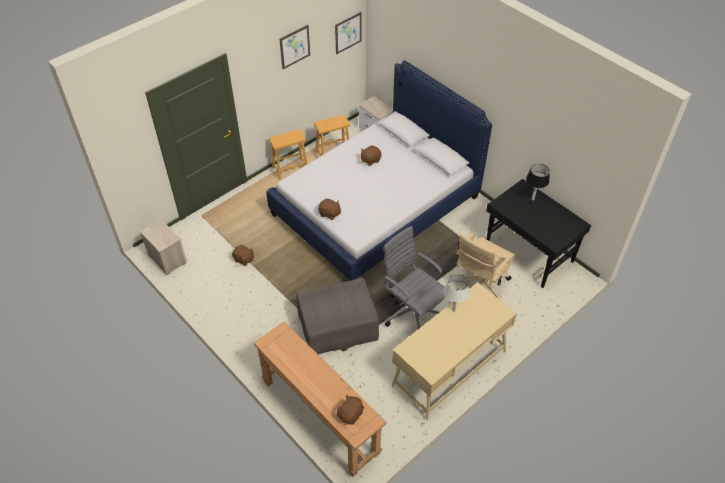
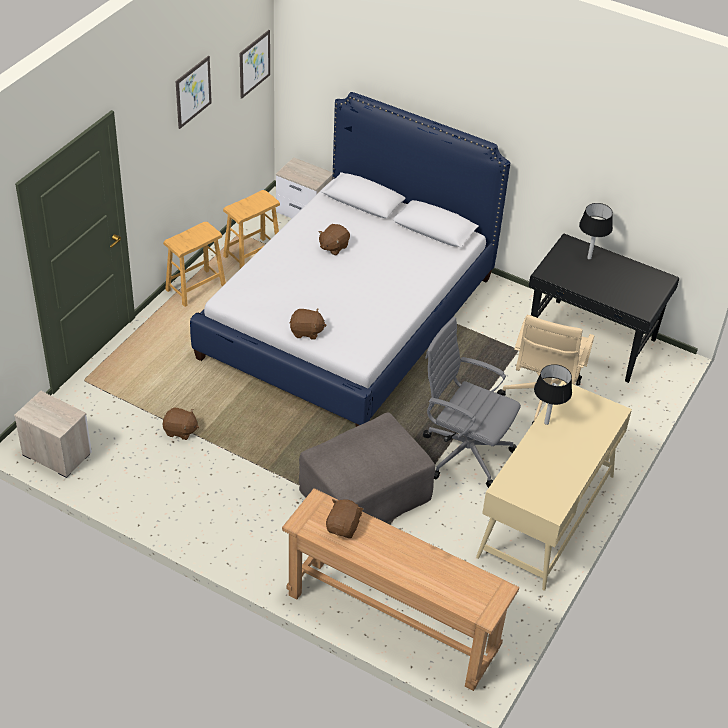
camera: 20 degrees left, 5 degrees down
brown plush toy [337,395,365,425] -> brown plush toy moved to [326,499,364,538]
white table lamp [444,274,470,312] -> black table lamp [534,364,572,425]

